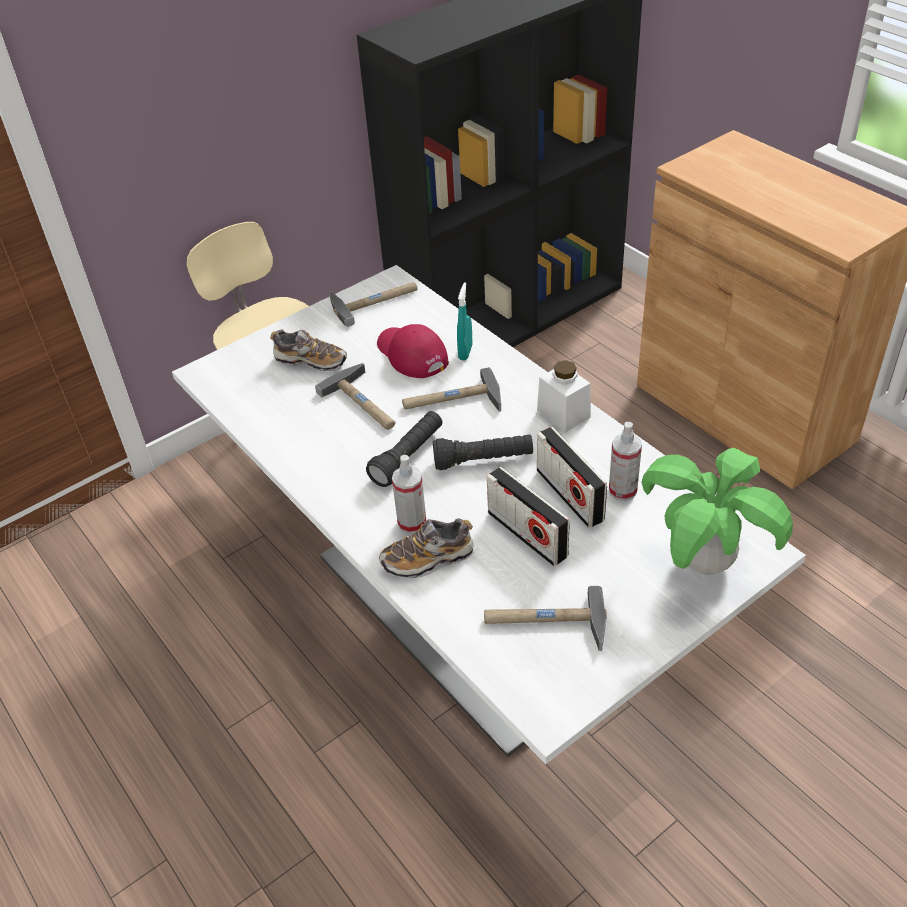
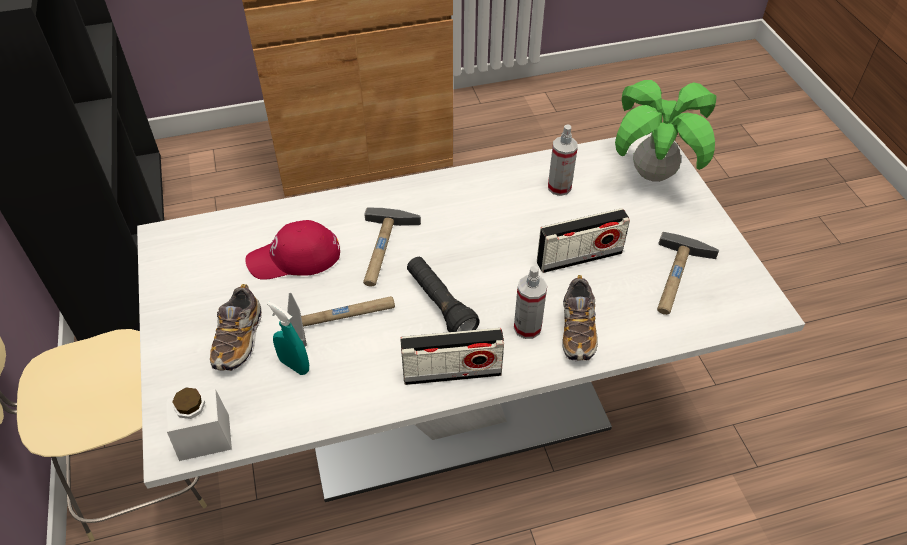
camera: 70 degrees left, 5 degrees up
shoe [270,329,347,371] -> shoe turned 150 degrees clockwise [210,284,262,371]
hammer [329,282,418,327] -> none
black flashlight [433,435,533,470] -> none
turquoise spray bottle [457,282,472,361] -> turquoise spray bottle moved to [267,301,309,375]
white jar [537,360,591,432] -> white jar moved to [166,388,232,461]
radio [537,427,607,528] -> radio moved to [400,328,504,385]

